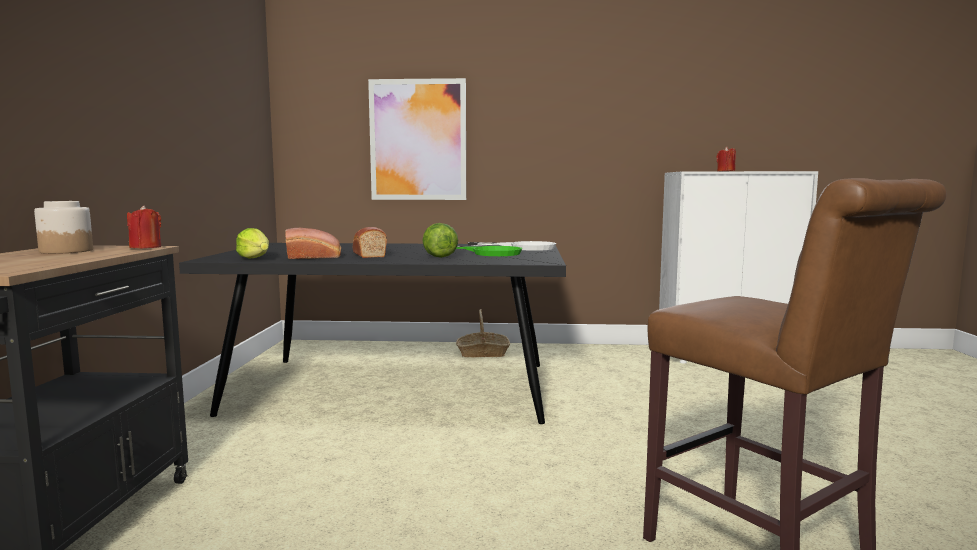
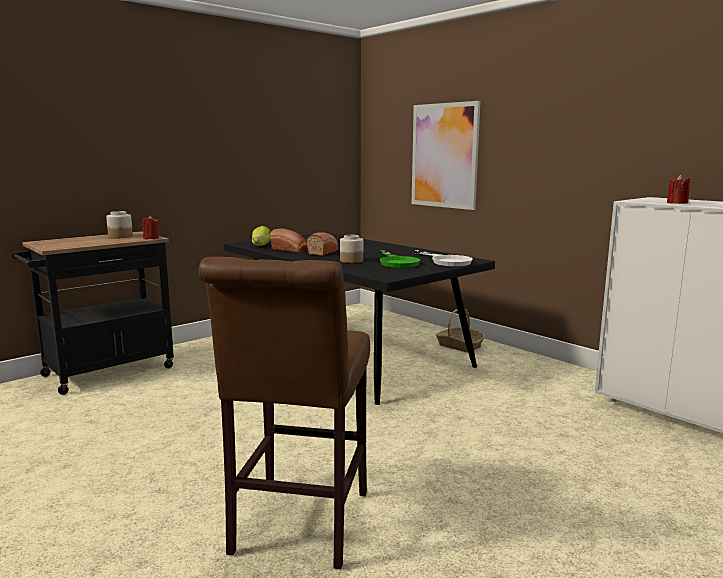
camera: 45 degrees right, 5 degrees up
lettuce [422,223,458,258] -> jar [340,235,363,263]

